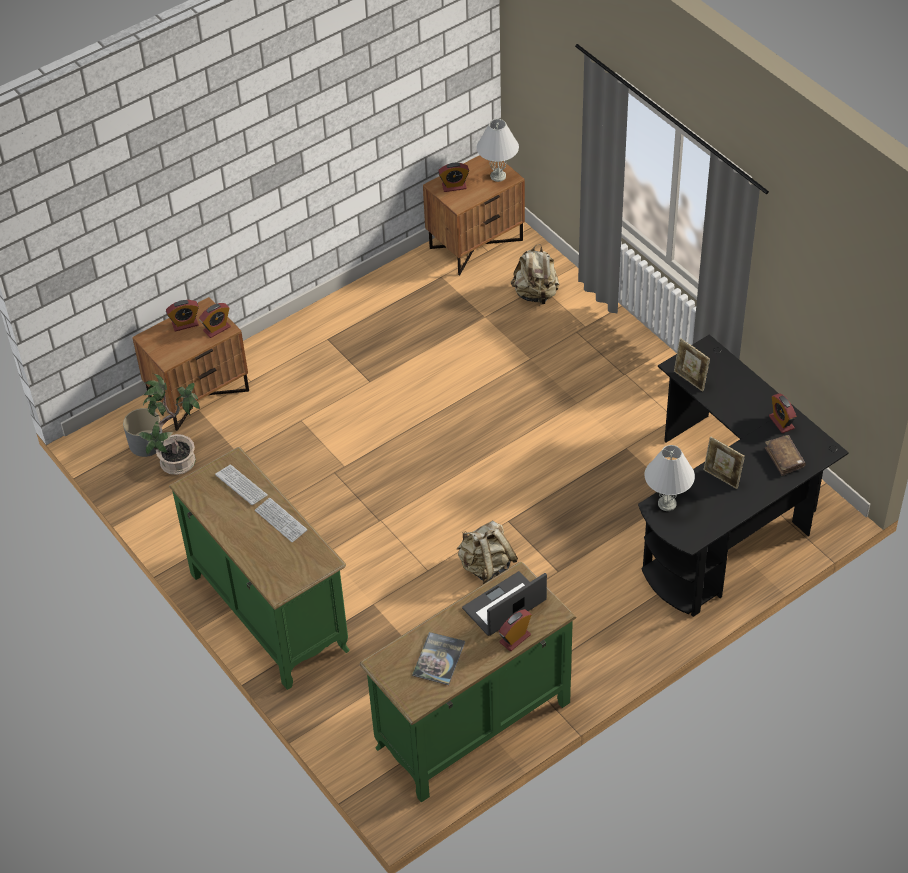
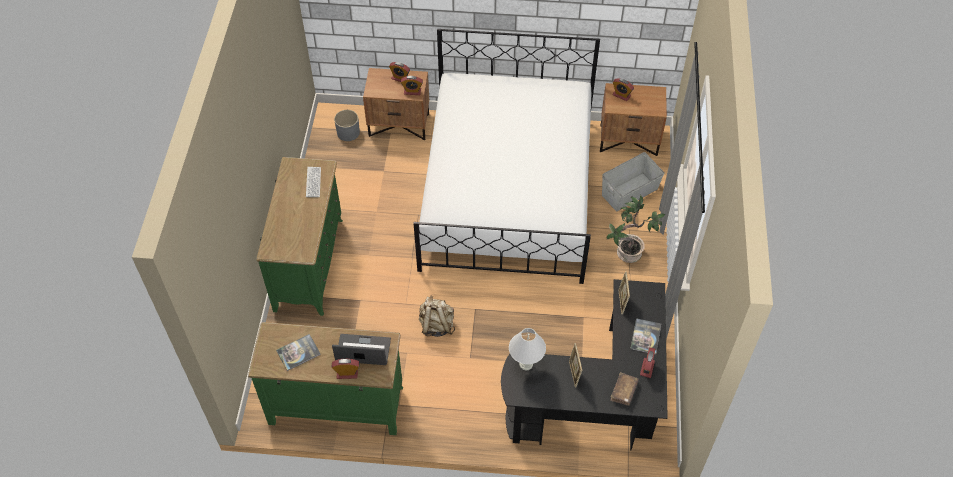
camera: 40 degrees right, 5 degrees up
potted plant [139,374,200,475] -> potted plant moved to [607,195,665,263]
keyboard [255,498,307,543] -> none
white table lamp [477,119,519,182] -> none
beige backpack [511,244,560,305] -> grey storage box [602,152,665,212]
none -> white bed [414,29,600,284]
none -> book [630,318,661,355]

